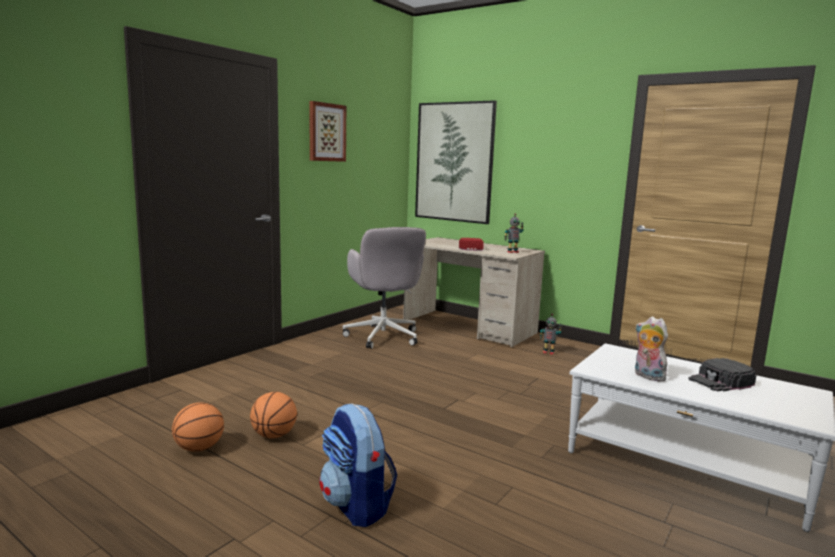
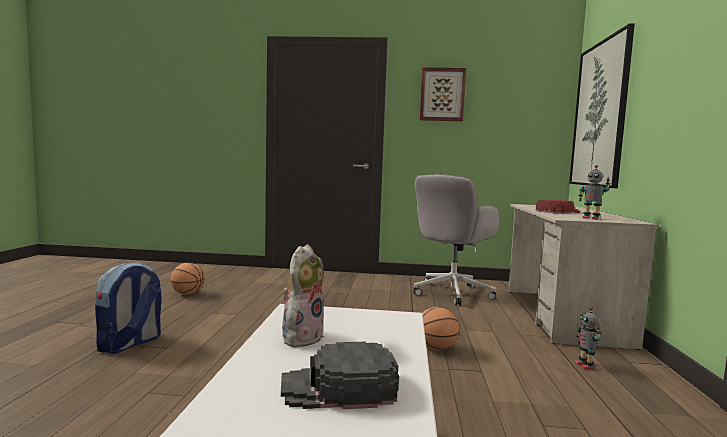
camera: 60 degrees right, 5 degrees down
basketball [250,392,297,438] -> basketball moved to [422,307,459,350]
black cap [688,358,756,391] -> black cap turned 45 degrees counterclockwise [281,341,399,409]

